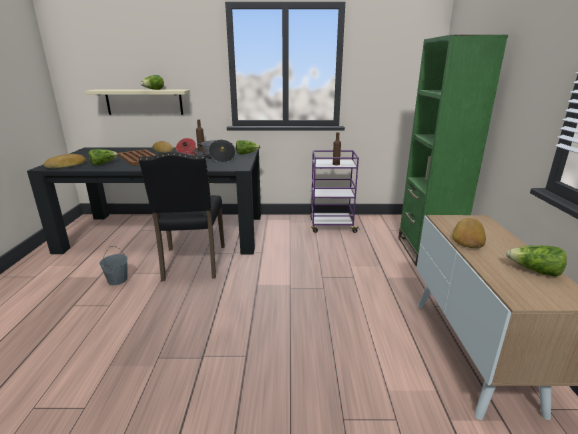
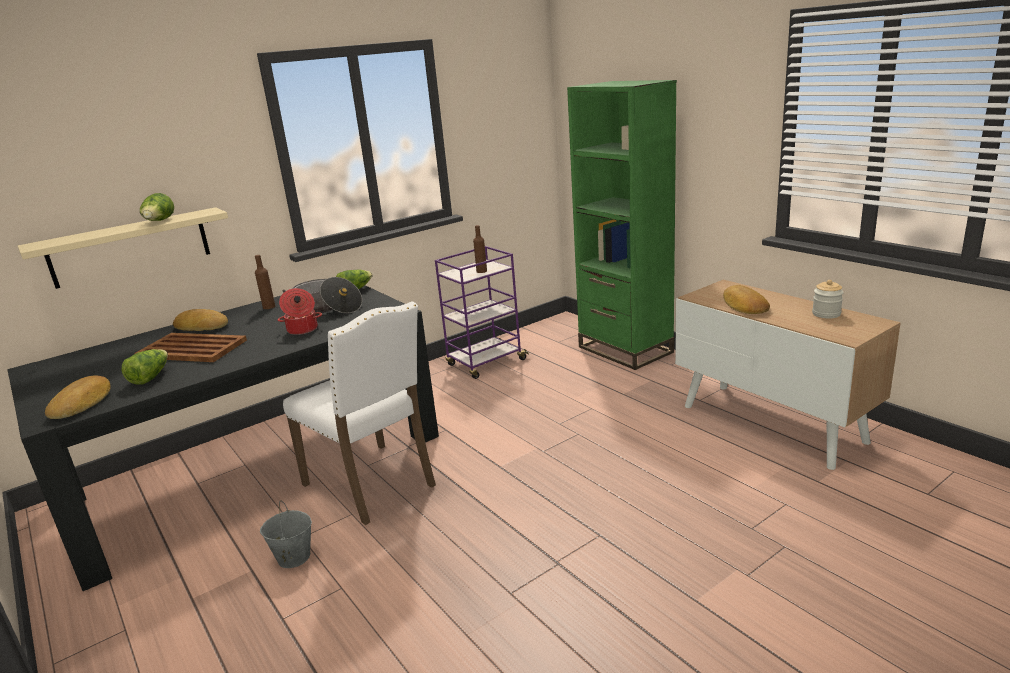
camera: 35 degrees left, 0 degrees up
black chair [139,152,225,281] -> white chair [283,301,436,525]
lettuce [506,245,567,277] -> jar [812,280,844,319]

